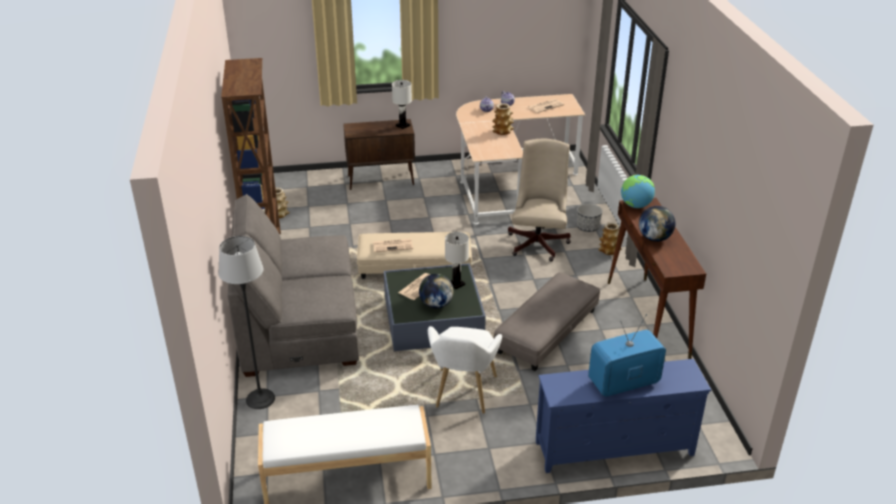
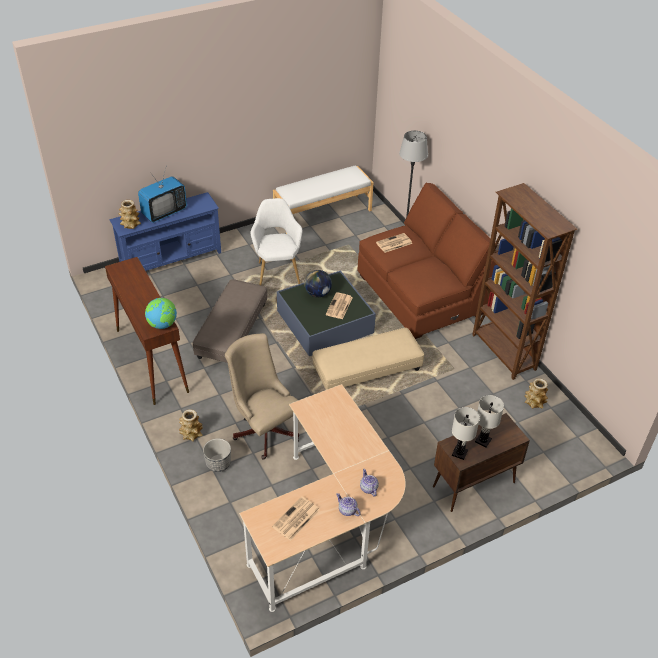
camera: 160 degrees right, 10 degrees up
grey sofa [227,194,359,377] -> brown sofa [357,183,497,339]
newspaper [373,238,413,252] -> newspaper moved to [376,233,413,253]
white table lamp [445,232,469,289] -> white table lamp moved to [475,395,504,448]
vase [492,103,514,135] -> vase moved to [119,200,141,229]
beige office chair [508,139,571,261] -> beige office chair turned 150 degrees clockwise [225,333,299,460]
globe [639,206,676,242] -> none

